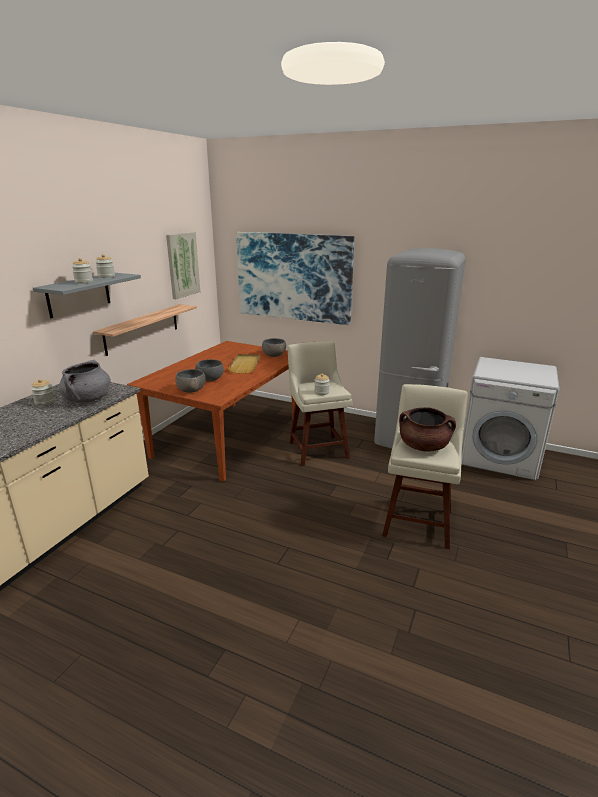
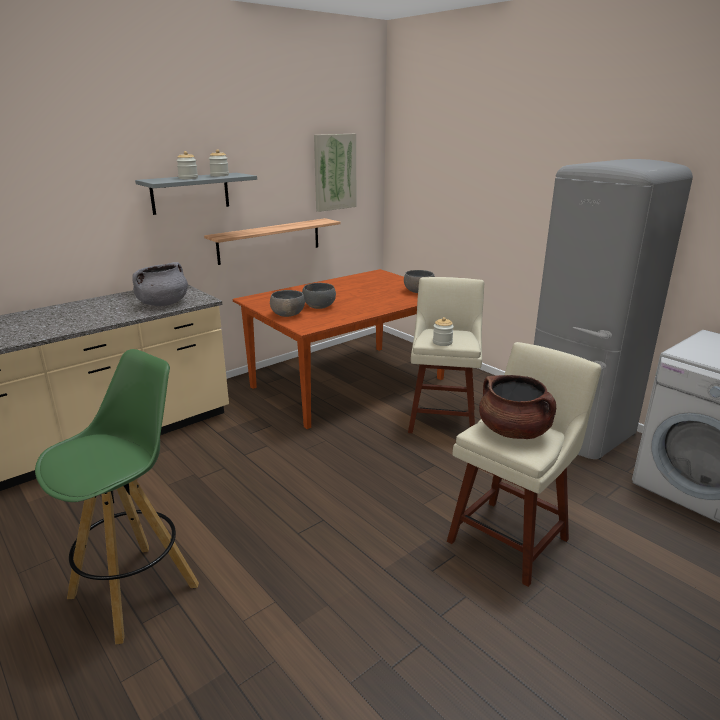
camera: 25 degrees right, 0 degrees up
jar [31,379,55,406] -> none
beige tray [228,354,259,374] -> none
picture [236,232,354,325] -> none
none -> green stool [35,349,199,645]

